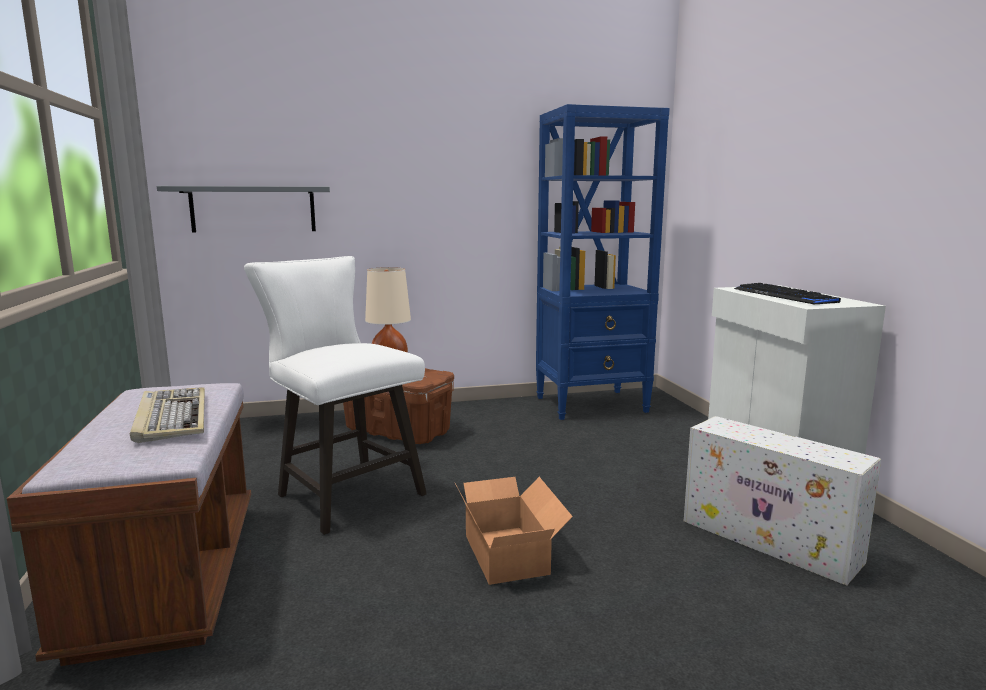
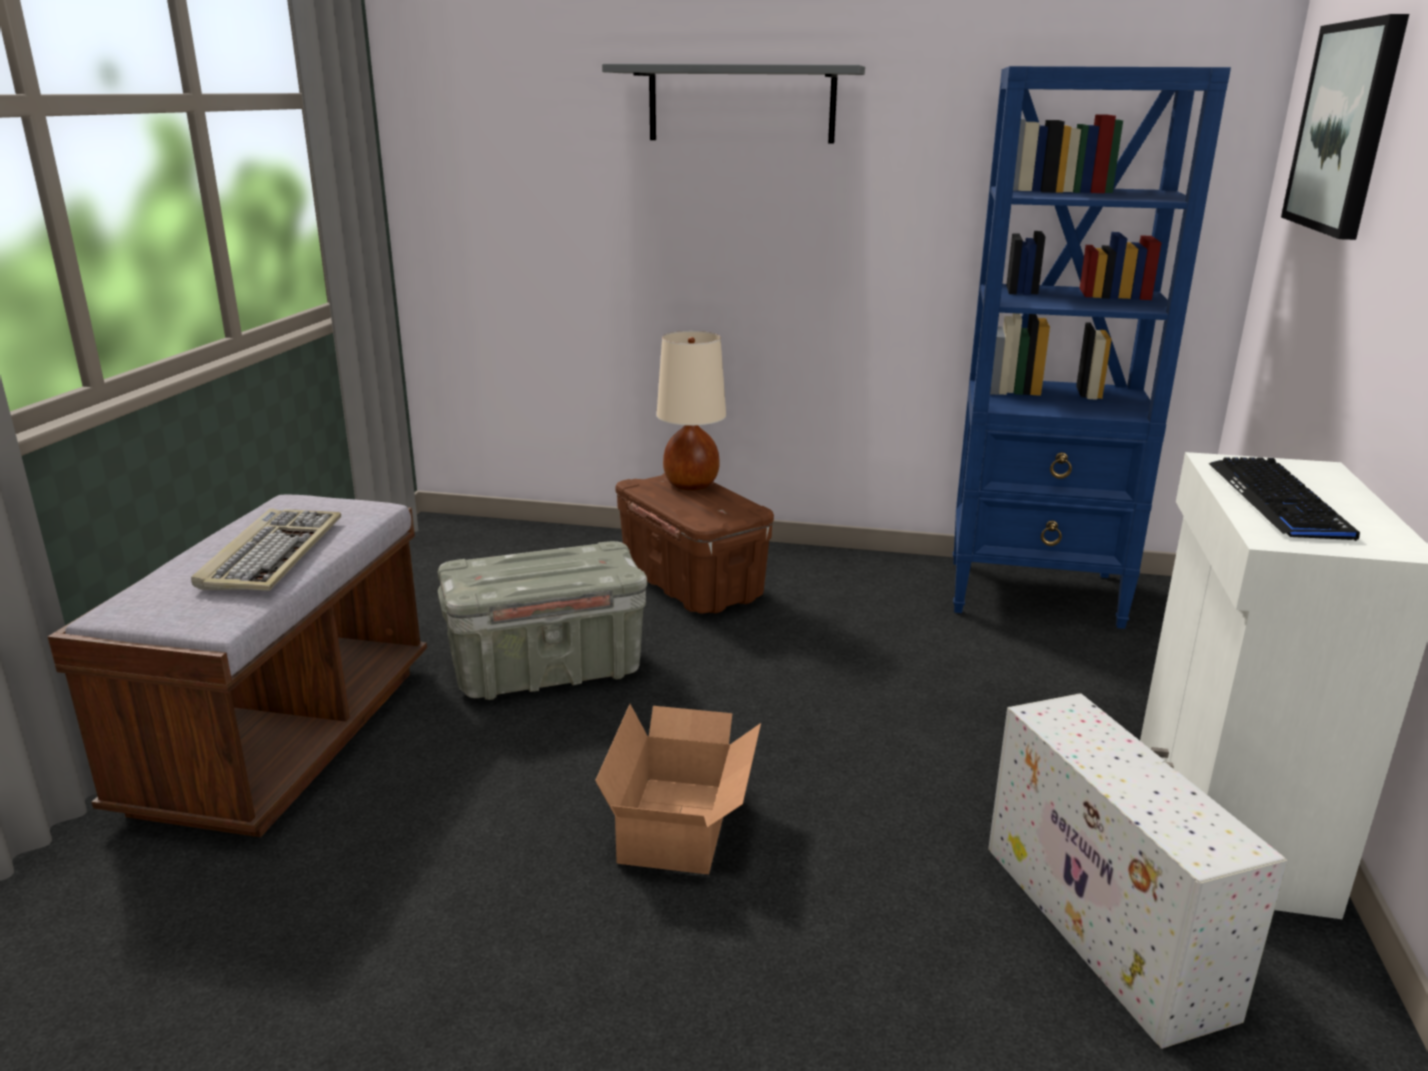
camera: 25 degrees right, 10 degrees up
grey shelf [157,186,330,233] -> grey shelf moved to [602,64,865,143]
white chair [244,256,427,535] -> grey storage box [438,541,647,700]
none -> picture [1281,14,1409,240]

